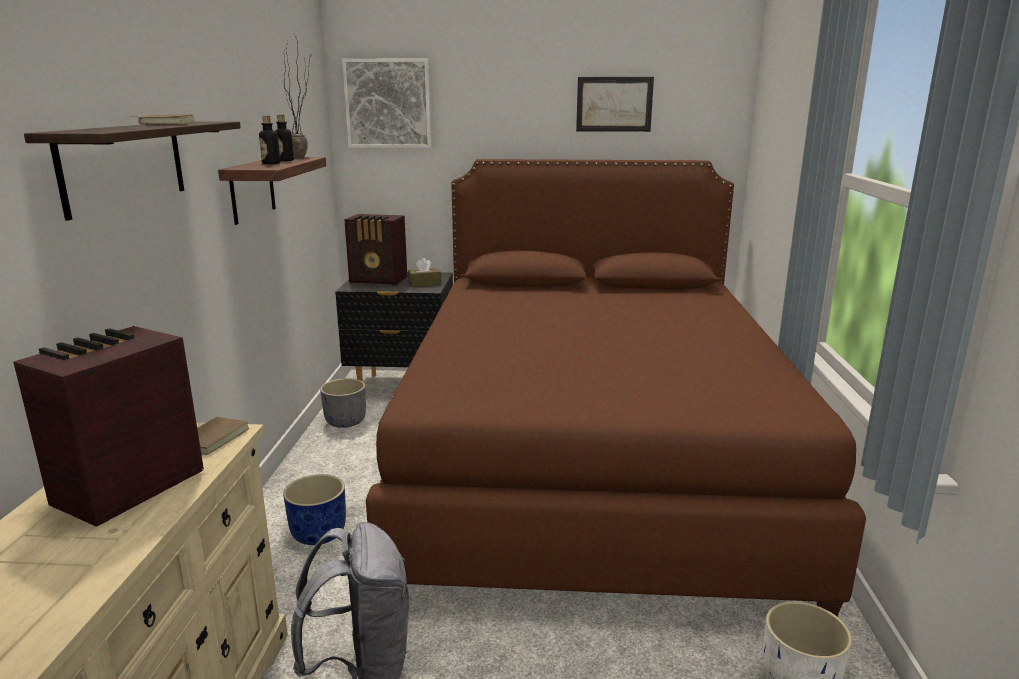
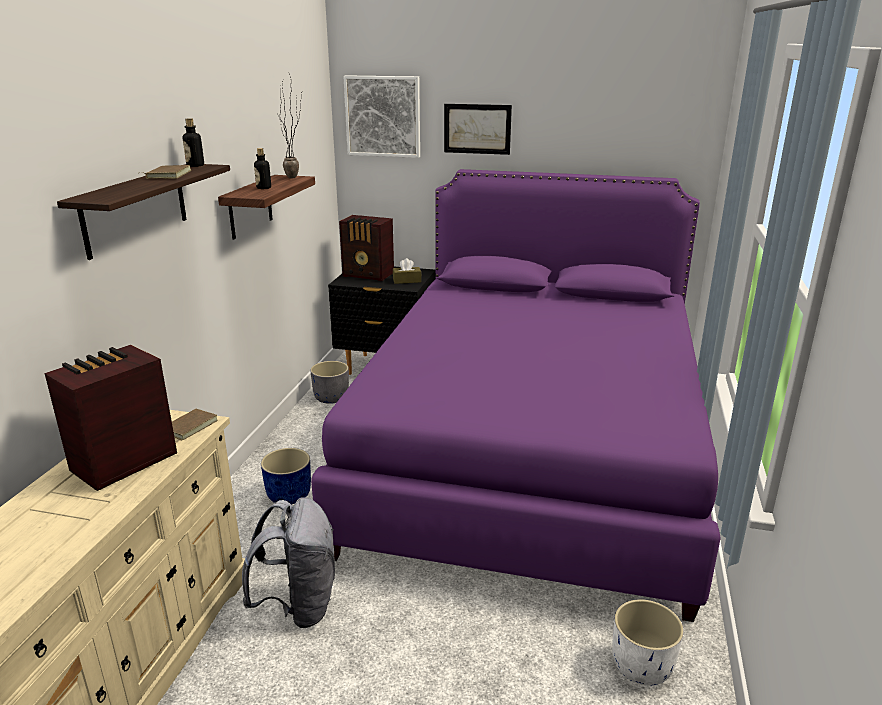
camera: 10 degrees right, 5 degrees up
bottle [275,115,294,161] -> bottle moved to [183,118,204,167]
brown bed [366,159,866,616] -> purple bed [311,169,721,622]
picture [576,77,654,132] -> picture moved to [444,104,512,155]

